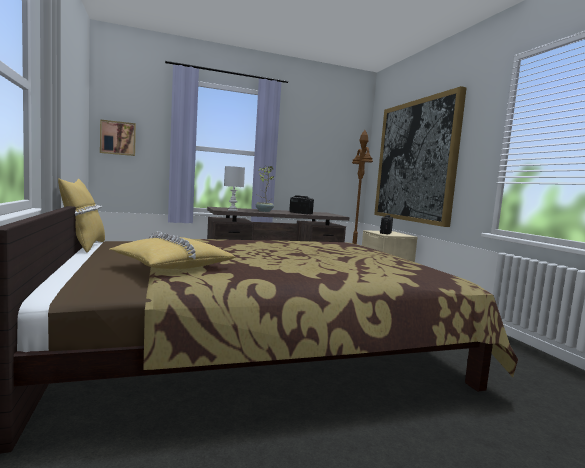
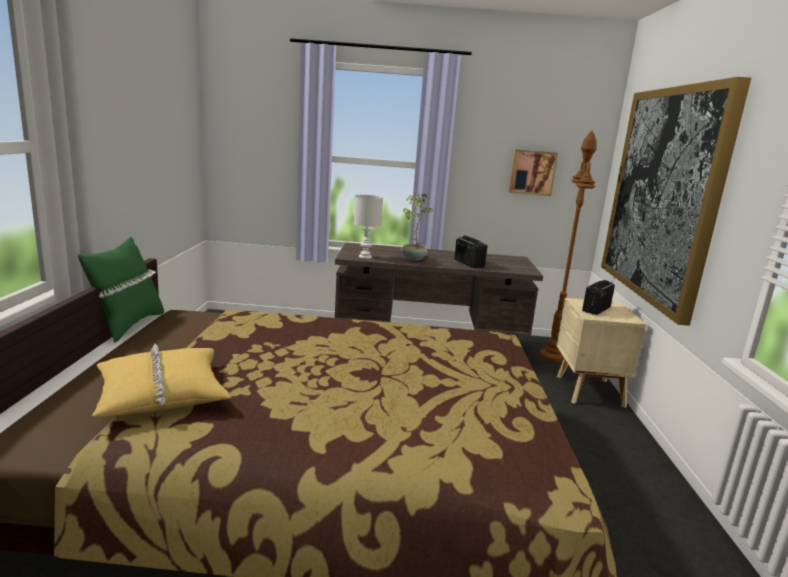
camera: 20 degrees right, 10 degrees up
yellow pillow [58,178,105,253] -> green pillow [78,237,164,343]
picture [100,119,136,156] -> picture moved to [509,149,558,196]

